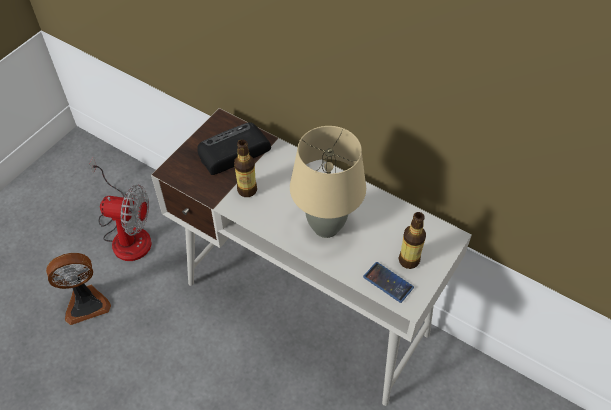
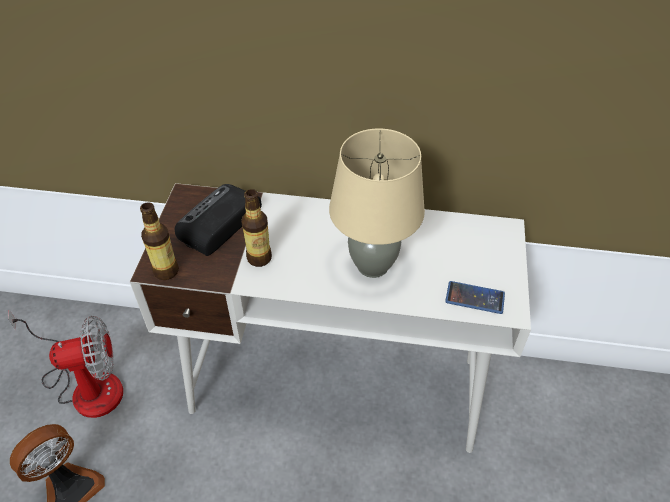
camera: 25 degrees left, 5 degrees down
bottle [399,212,426,269] -> bottle moved to [140,202,179,280]

